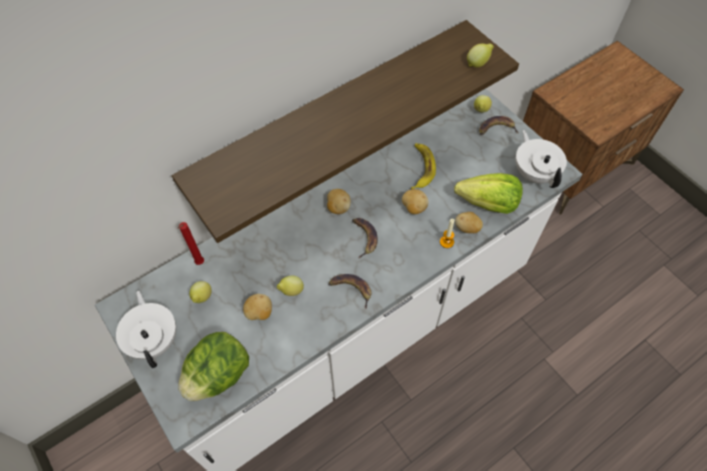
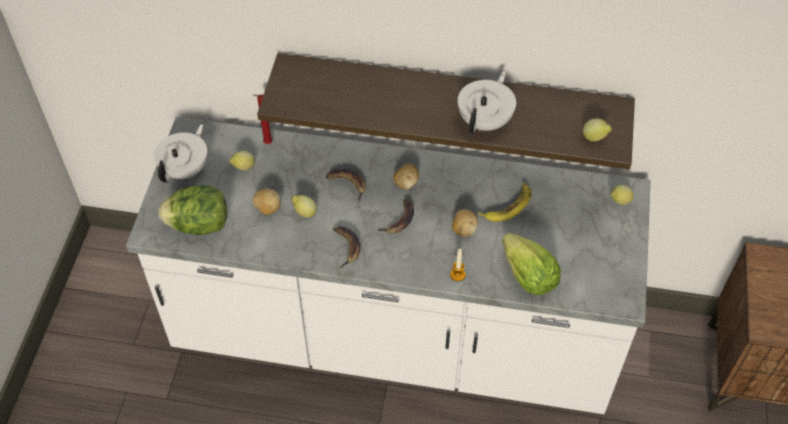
camera: 45 degrees right, 5 degrees down
potato [455,212,483,233] -> none
banana [479,116,518,135] -> banana moved to [326,169,366,202]
white teapot [516,130,567,188] -> white teapot moved to [458,71,516,134]

